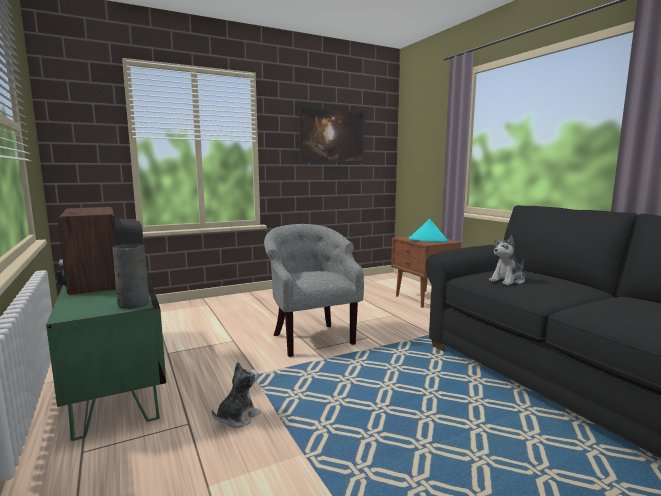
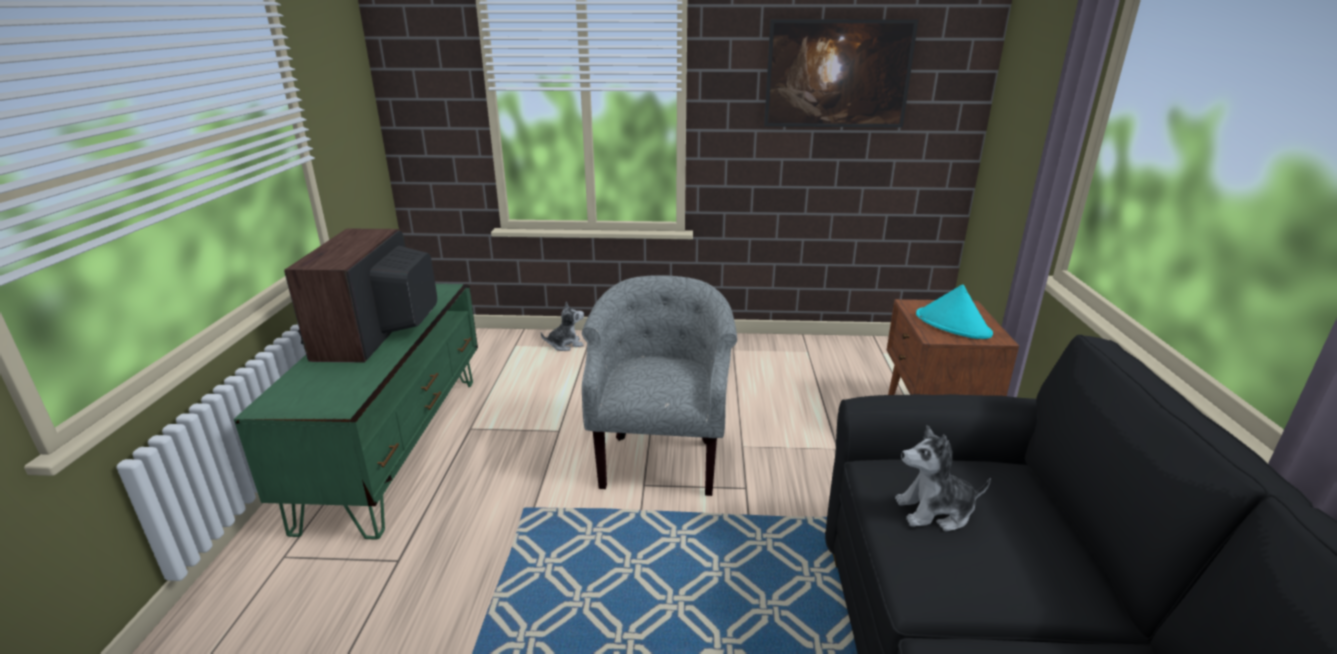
camera: 30 degrees right, 15 degrees up
grey vase [113,243,149,309] -> none
plush toy [212,362,261,428] -> plush toy moved to [541,301,584,351]

